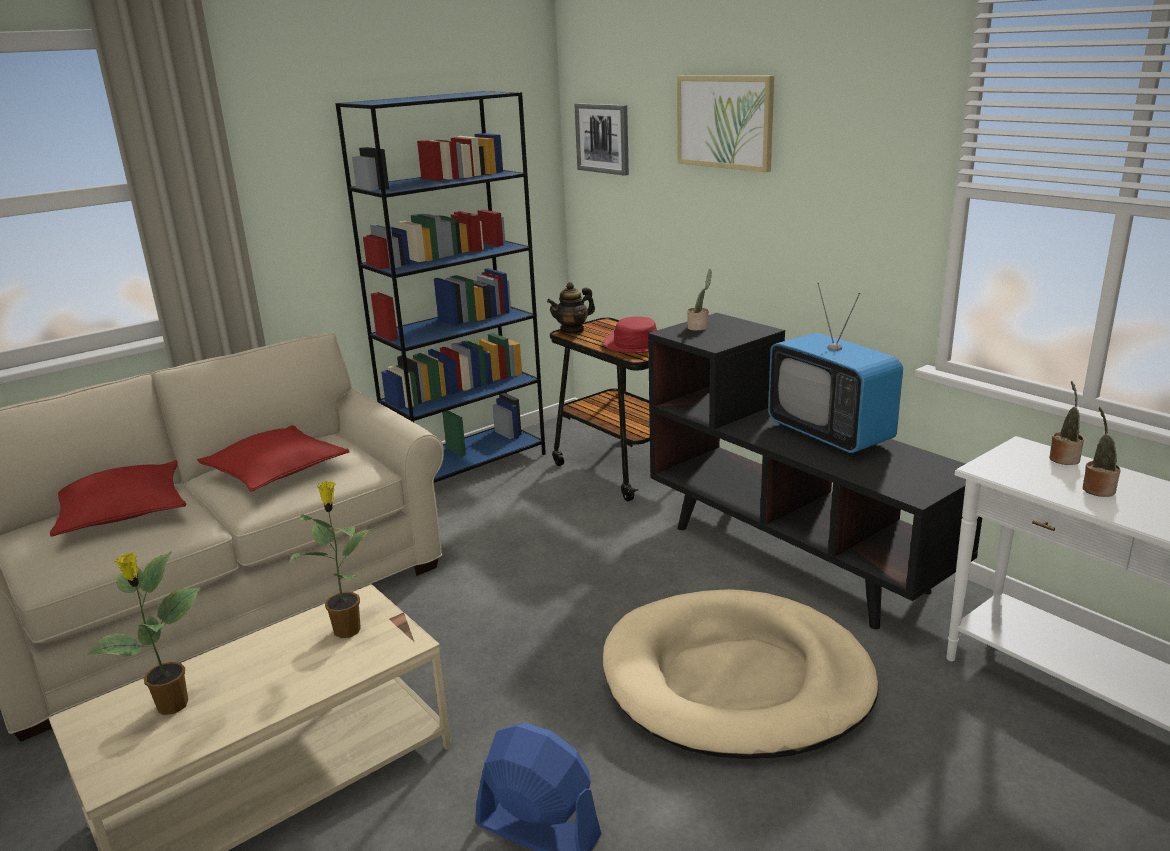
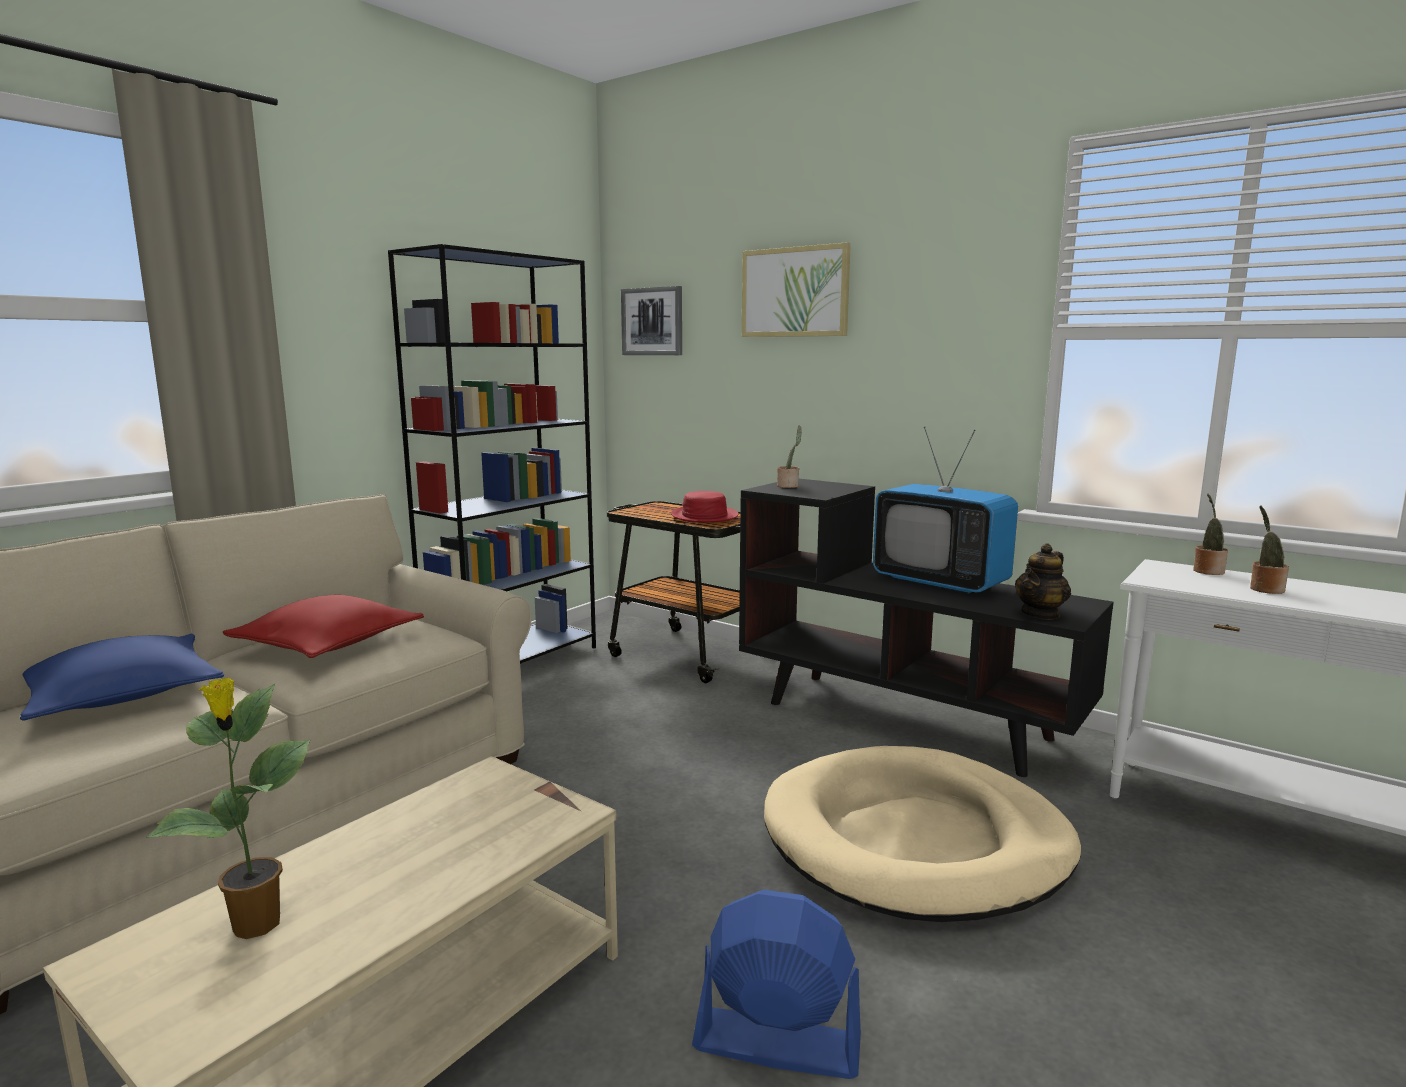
camera: 15 degrees left, 10 degrees down
red pillow [50,461,187,537] -> blue pillow [20,634,224,721]
potted plant [288,481,375,638] -> none
teapot [547,282,595,334] -> teapot moved to [1015,543,1071,620]

